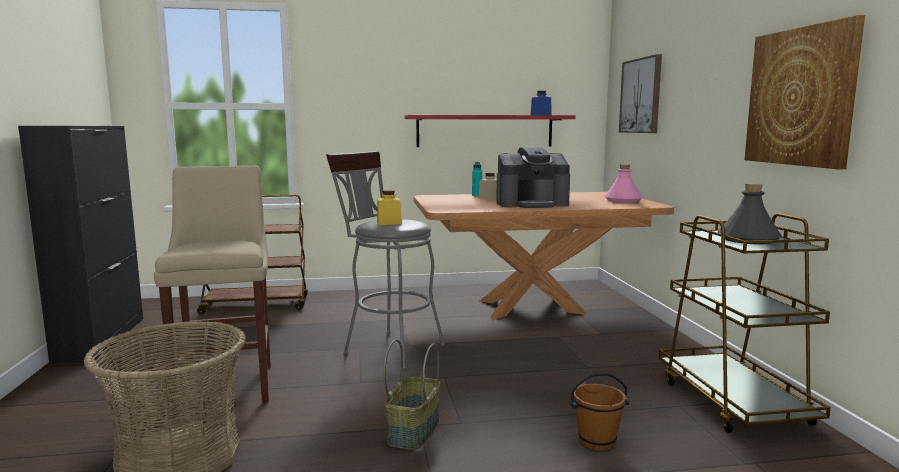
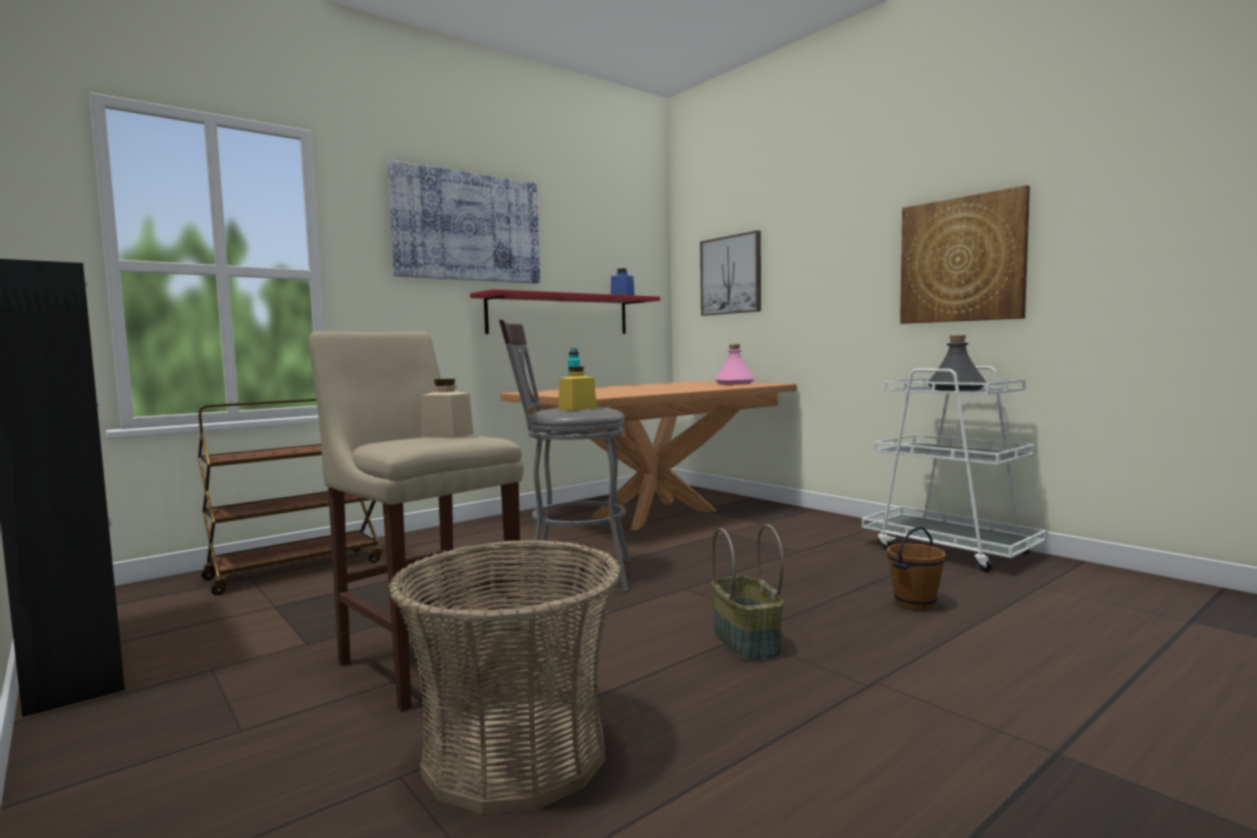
camera: 30 degrees left, 5 degrees down
beige jar [479,173,497,200] -> beige jar moved to [421,379,474,438]
coffee machine [496,147,570,208] -> none
brown cart [659,213,831,433] -> white cart [862,366,1047,572]
none -> picture [387,160,540,284]

